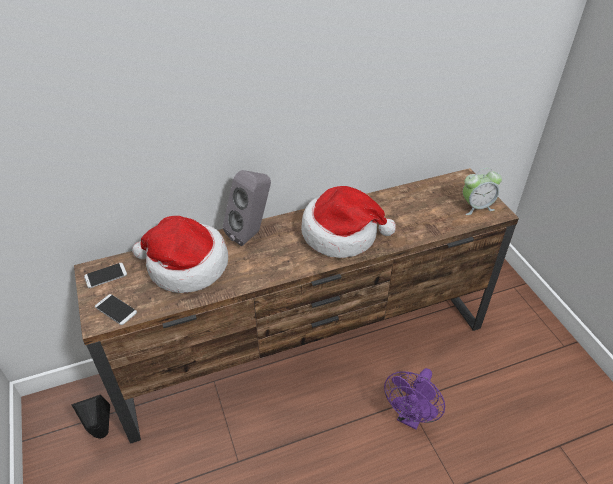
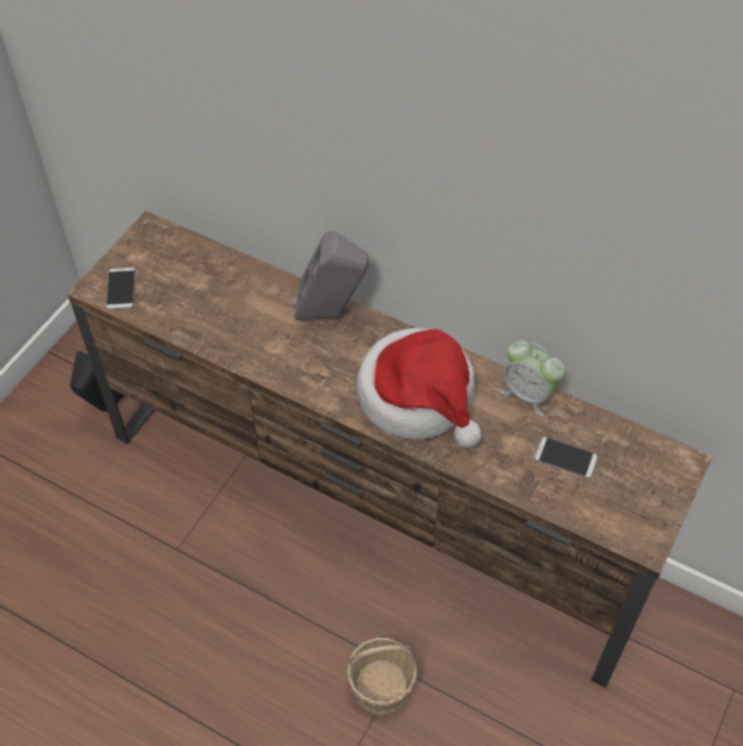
camera: 50 degrees right, 10 degrees up
phone [84,263,127,288] -> phone moved to [535,437,597,478]
hat [132,216,228,293] -> none
purple fan [384,368,445,430] -> basket [347,638,417,714]
alarm clock [463,168,502,215] -> alarm clock moved to [500,340,565,416]

